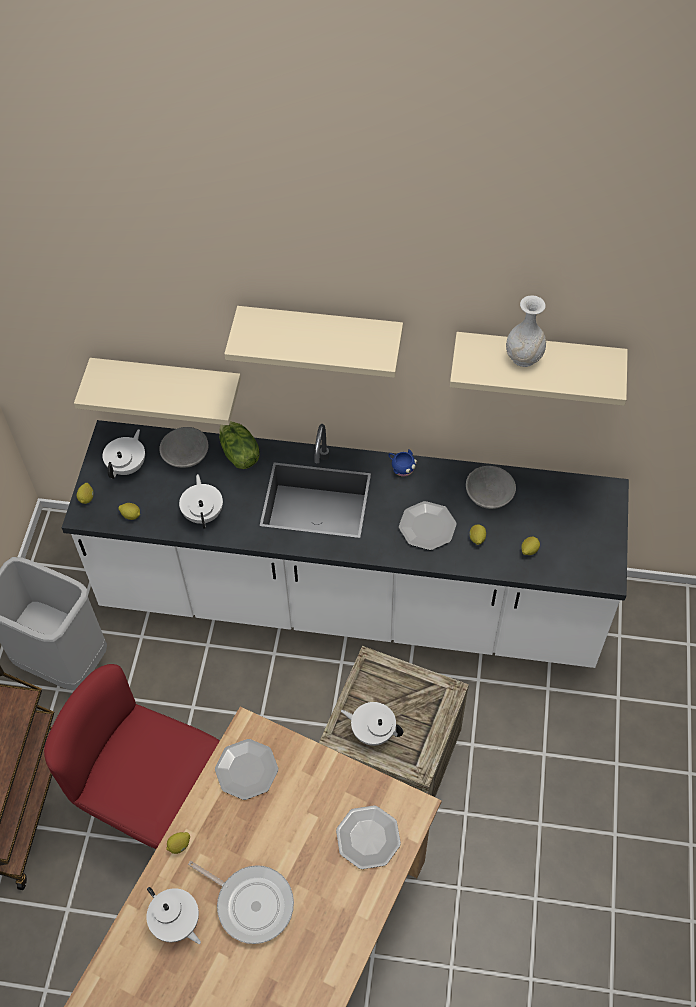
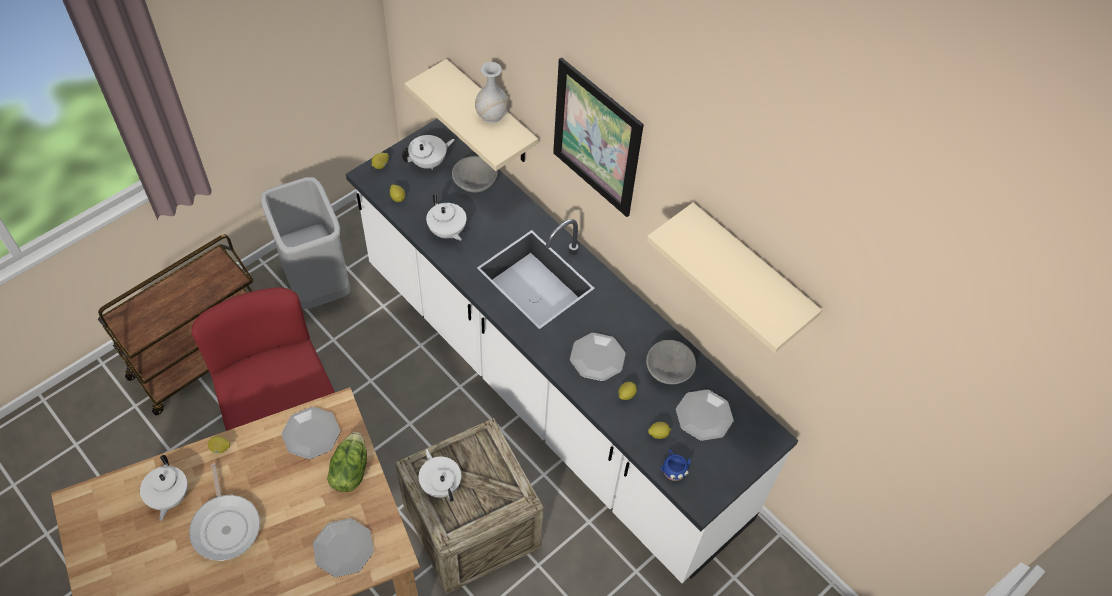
camera: 35 degrees right, 0 degrees up
white teapot [179,474,223,529] -> white teapot turned 120 degrees clockwise [426,194,466,241]
lettuce [219,421,260,469] -> lettuce moved to [327,432,367,492]
beige shelf [224,306,403,378] -> picture [553,57,644,217]
blue mug [388,449,417,477] -> blue mug moved to [661,449,691,481]
white vase [506,295,546,367] -> white vase moved to [475,62,508,123]
none -> plate [676,390,734,441]

